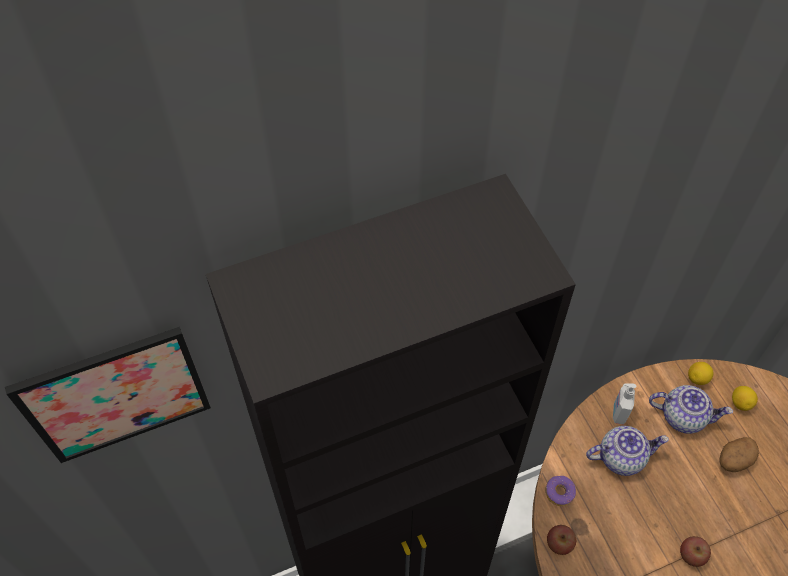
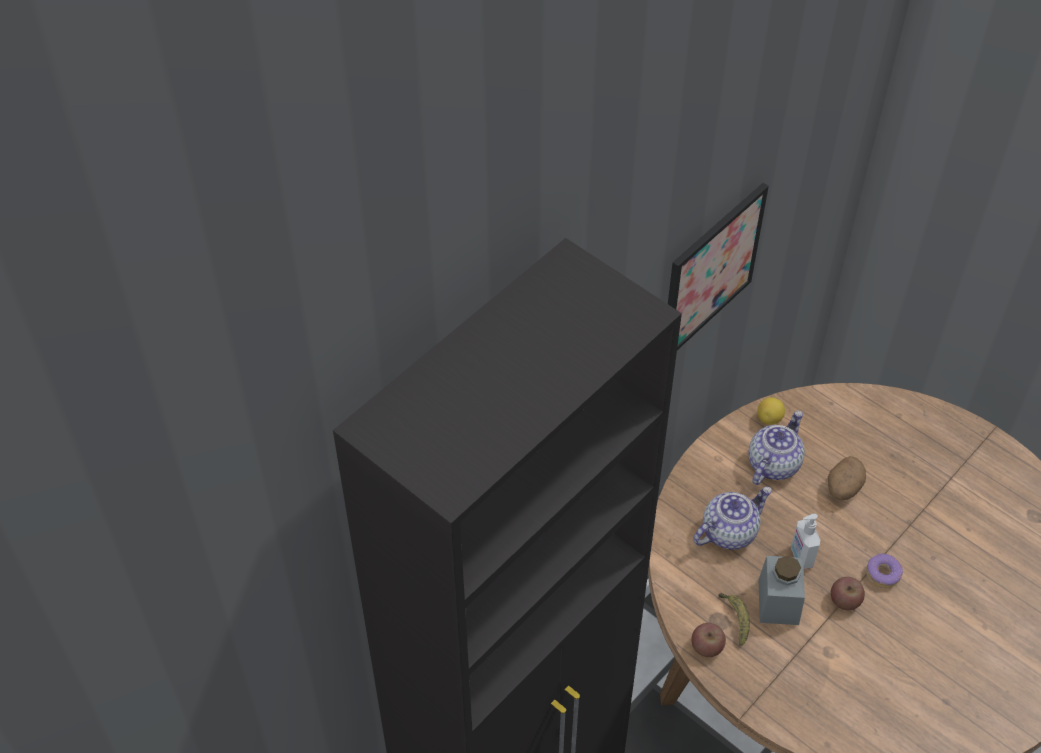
camera: 25 degrees left, 5 degrees down
picture [5,327,211,463] -> picture moved to [668,183,769,350]
donut [545,476,576,506] -> donut moved to [866,554,903,588]
soap dispenser [613,383,637,425] -> soap dispenser moved to [791,514,820,569]
teapot [649,385,733,434] -> teapot turned 45 degrees counterclockwise [748,411,805,485]
lemon [732,386,758,411] -> none
none -> banana [718,593,750,646]
none -> grey jar [759,556,805,625]

